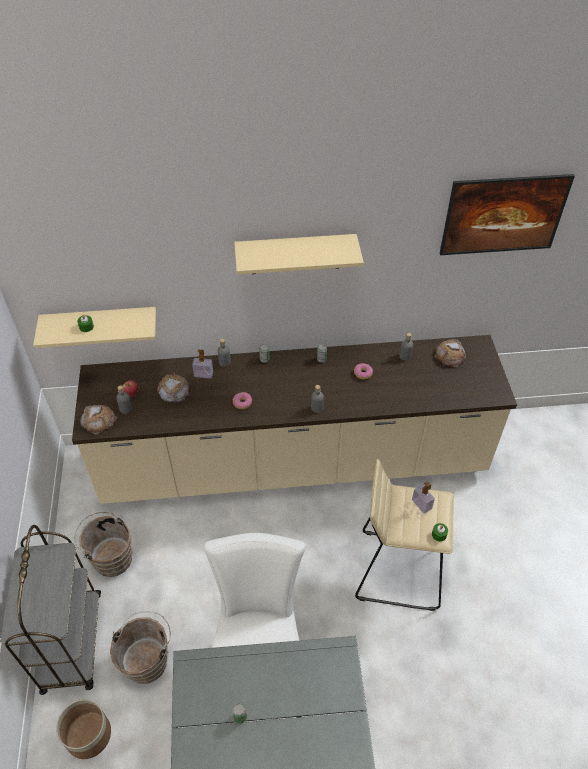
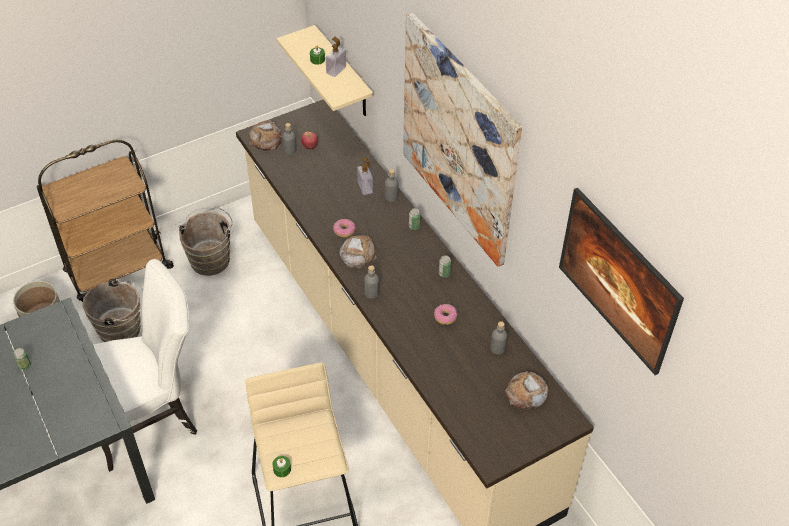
camera: 65 degrees right, 0 degrees up
grey cart [1,525,101,695] -> brown cart [37,140,174,302]
bread [157,374,189,403] -> bread moved to [339,235,377,269]
beige shelf [234,234,364,275] -> picture [403,13,522,267]
soap dispenser [412,481,435,514] -> soap dispenser moved to [326,37,346,77]

